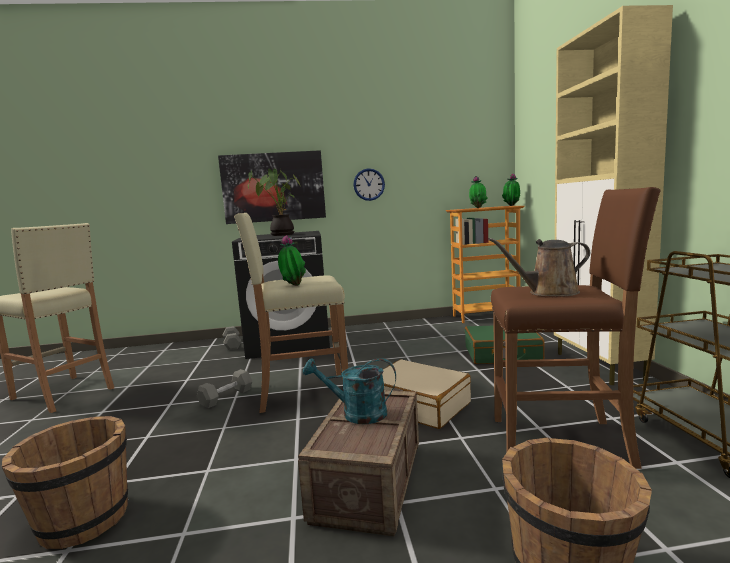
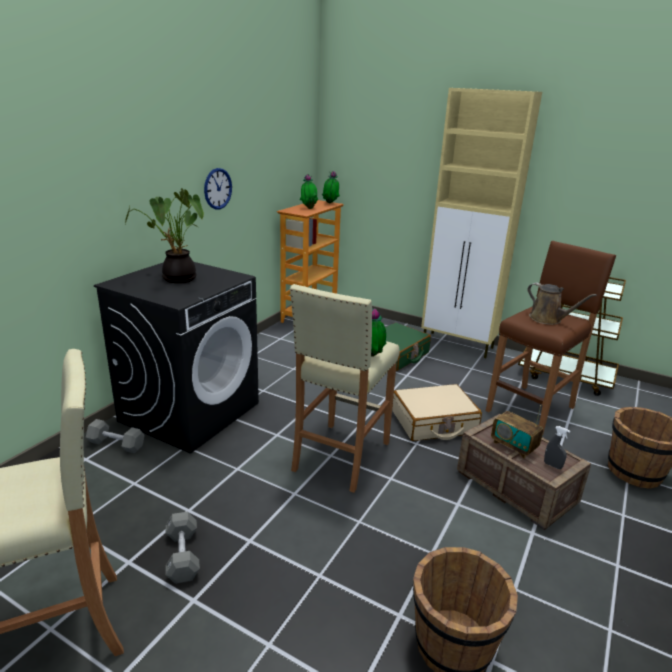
camera: 55 degrees left, 15 degrees up
grey dumbbell [197,369,252,408] -> grey dumbbell moved to [166,511,200,584]
picture [218,150,326,224] -> none
turquoise watering can [303,358,396,424] -> radio [491,405,543,459]
brown watering can [488,238,590,296] -> brown watering can turned 75 degrees counterclockwise [527,283,597,325]
none -> grey spray bottle [544,426,570,469]

